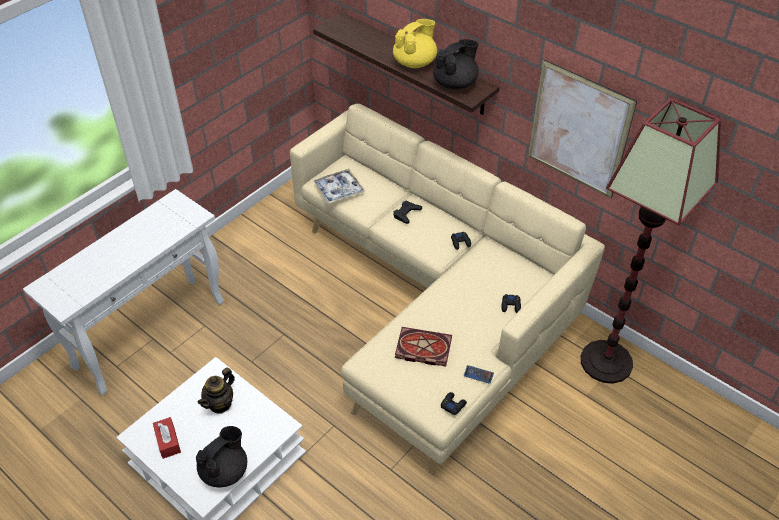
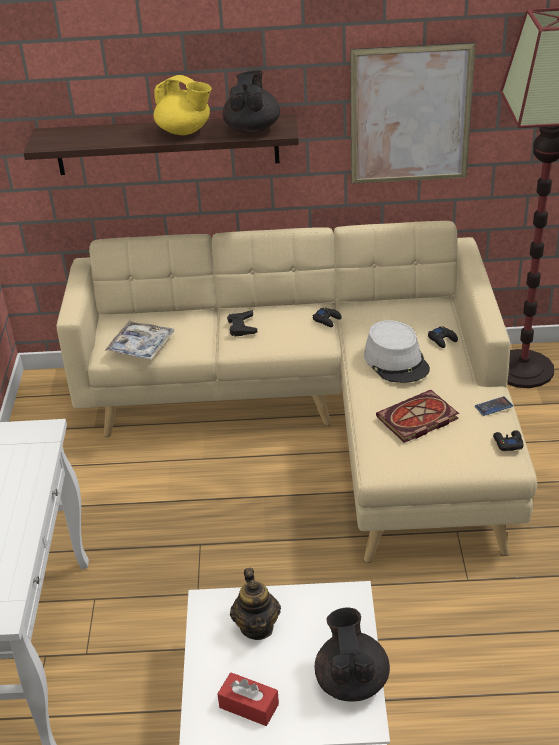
camera: 40 degrees left, 10 degrees down
yellow teapot [393,19,437,68] -> yellow teapot turned 120 degrees clockwise [154,75,212,135]
none -> grey hat [364,320,430,383]

